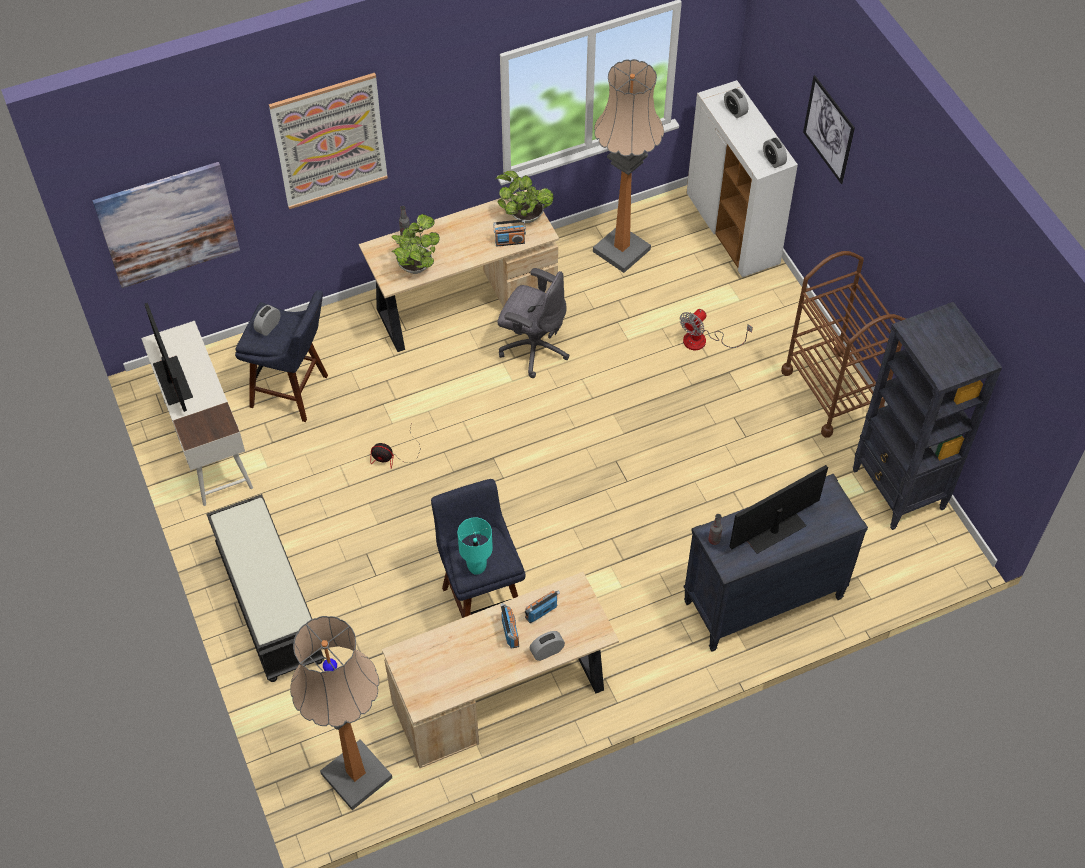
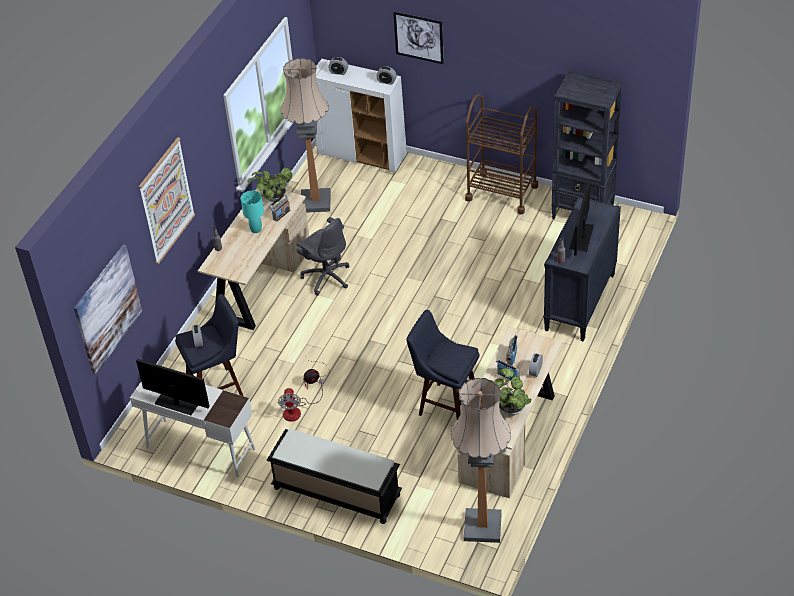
camera: 40 degrees left, 10 degrees down
potted plant [391,214,440,274] -> potted plant moved to [494,368,531,416]
turquoise table lamp [457,517,493,575] -> turquoise table lamp moved to [241,190,264,233]
grey office chair [497,268,569,378] -> grey office chair turned 60 degrees clockwise [296,217,349,296]
fan [680,309,753,350] -> fan moved to [278,379,324,422]

